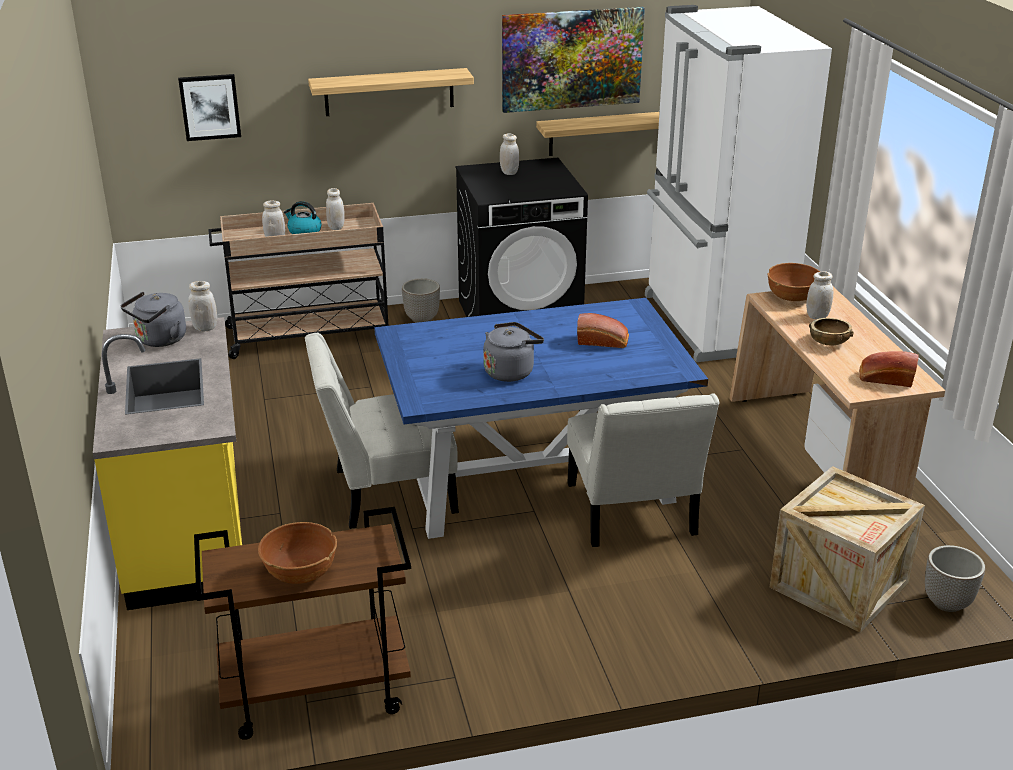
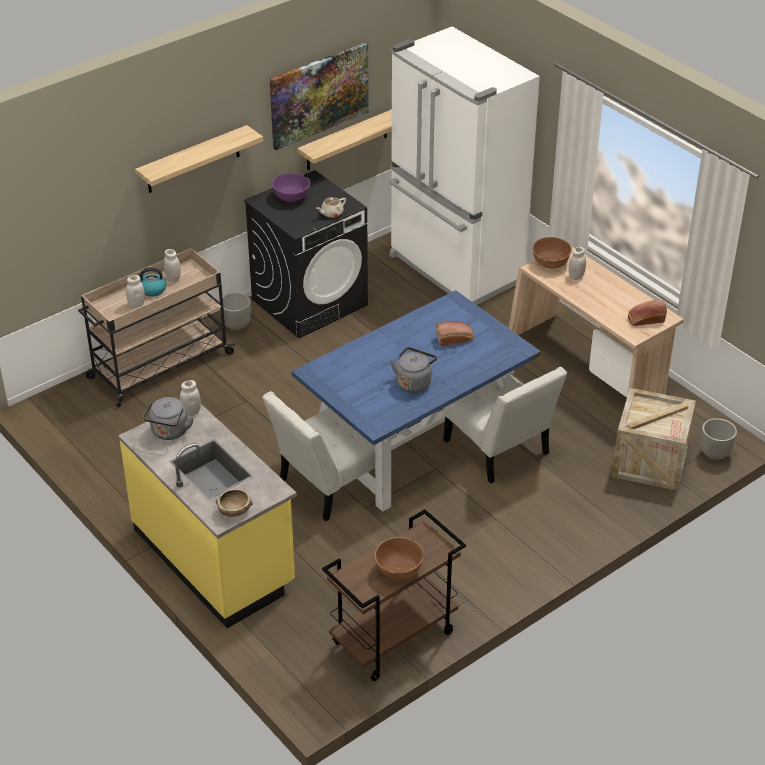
camera: 25 degrees left, 10 degrees up
picture [178,74,241,141] -> none
white jar [500,134,519,175] -> purple bowl [272,173,310,202]
brown bowl [809,318,854,346] -> brown bowl moved to [216,489,253,517]
none -> beige teapot [316,197,346,218]

